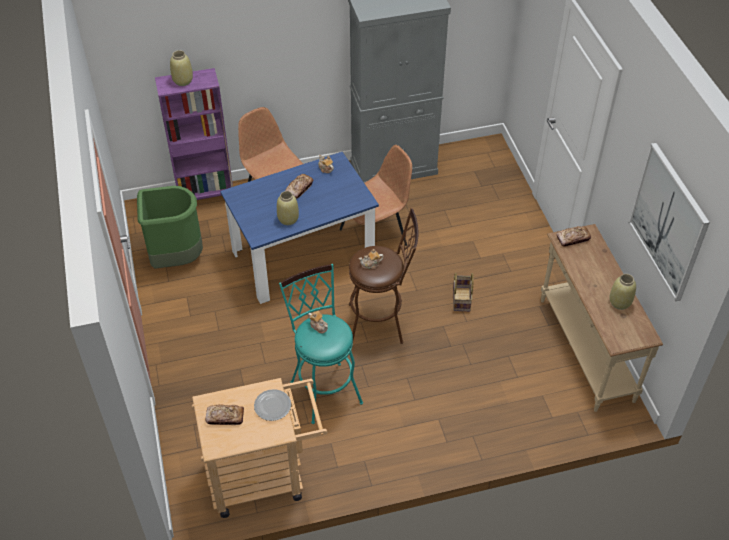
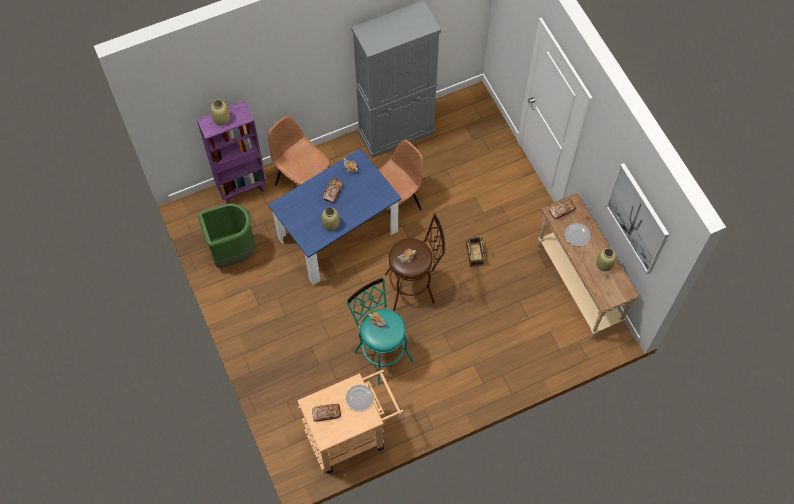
camera: 10 degrees left, 15 degrees up
none -> plate [564,223,591,246]

